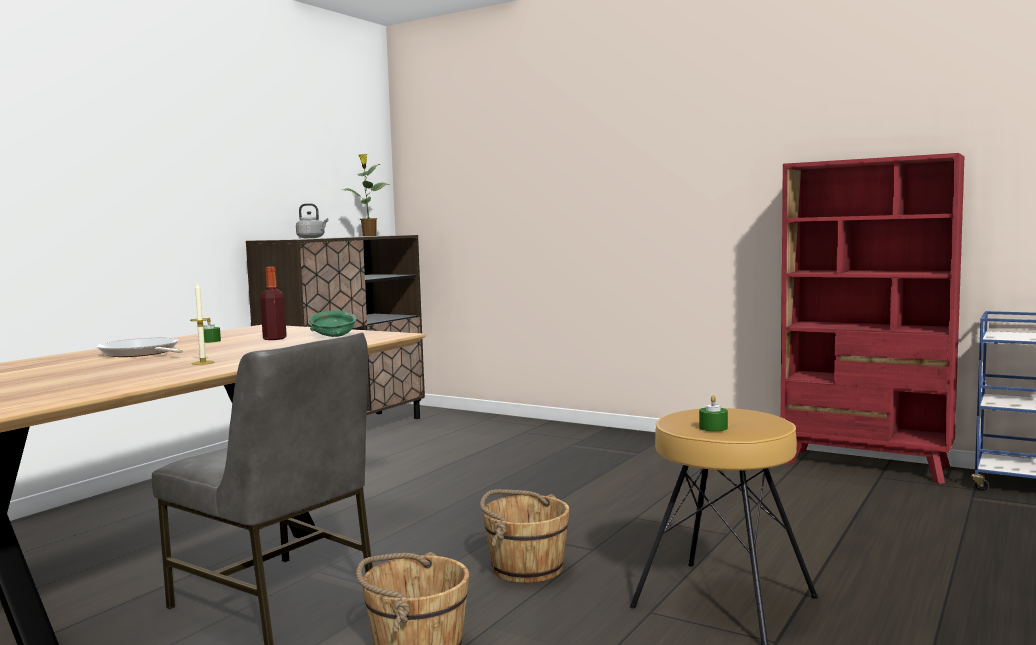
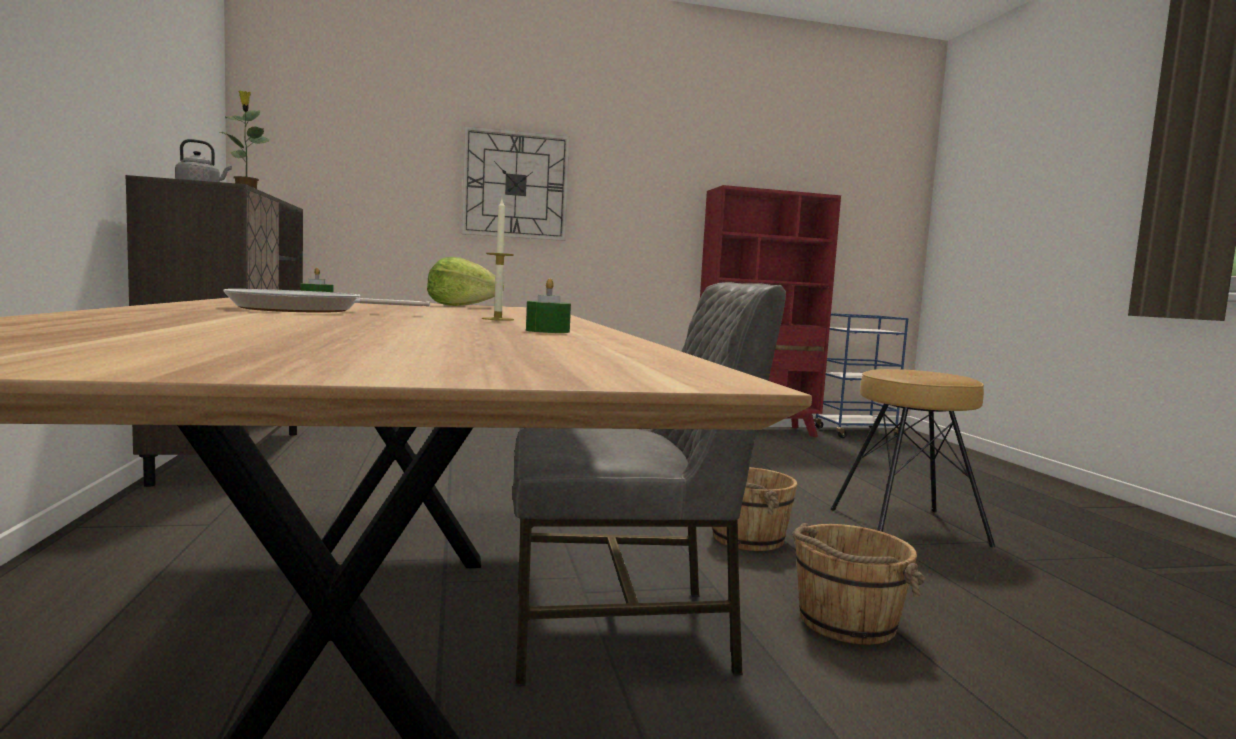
camera: 45 degrees left, 0 degrees up
bottle [260,267,287,340] -> none
green bowl [309,310,357,337] -> lettuce [427,257,504,306]
green candle [699,395,728,432] -> green candle moved to [526,278,571,333]
none -> wall clock [462,126,570,241]

